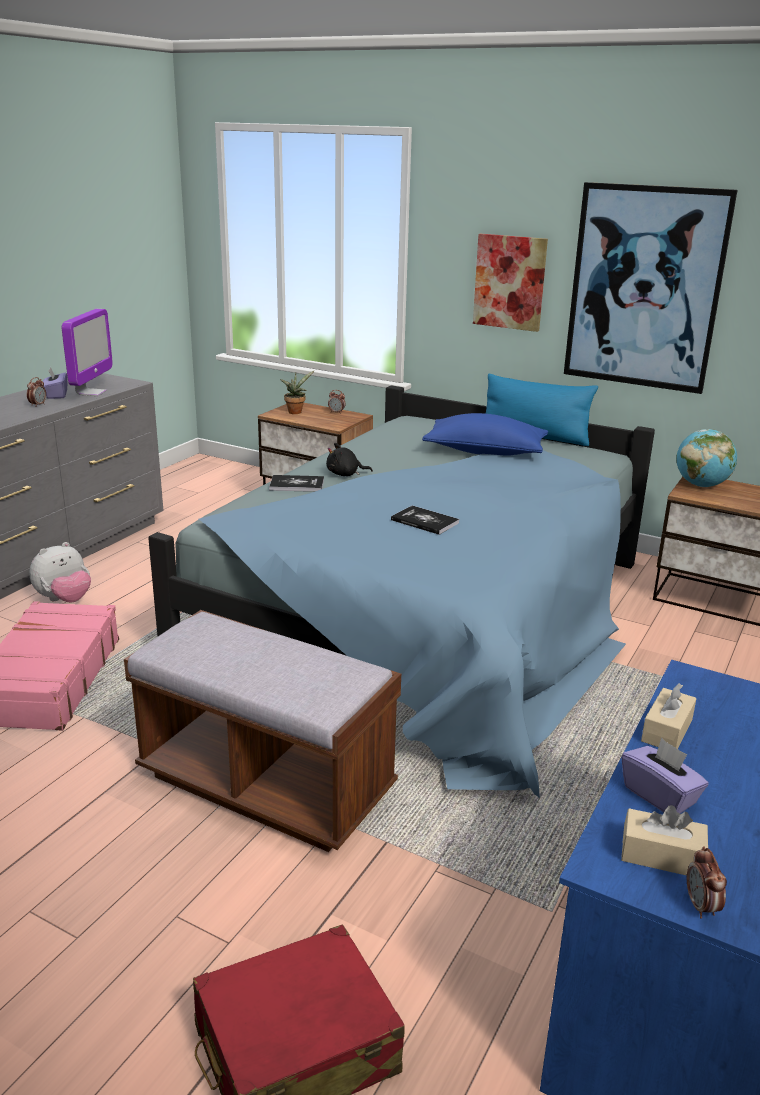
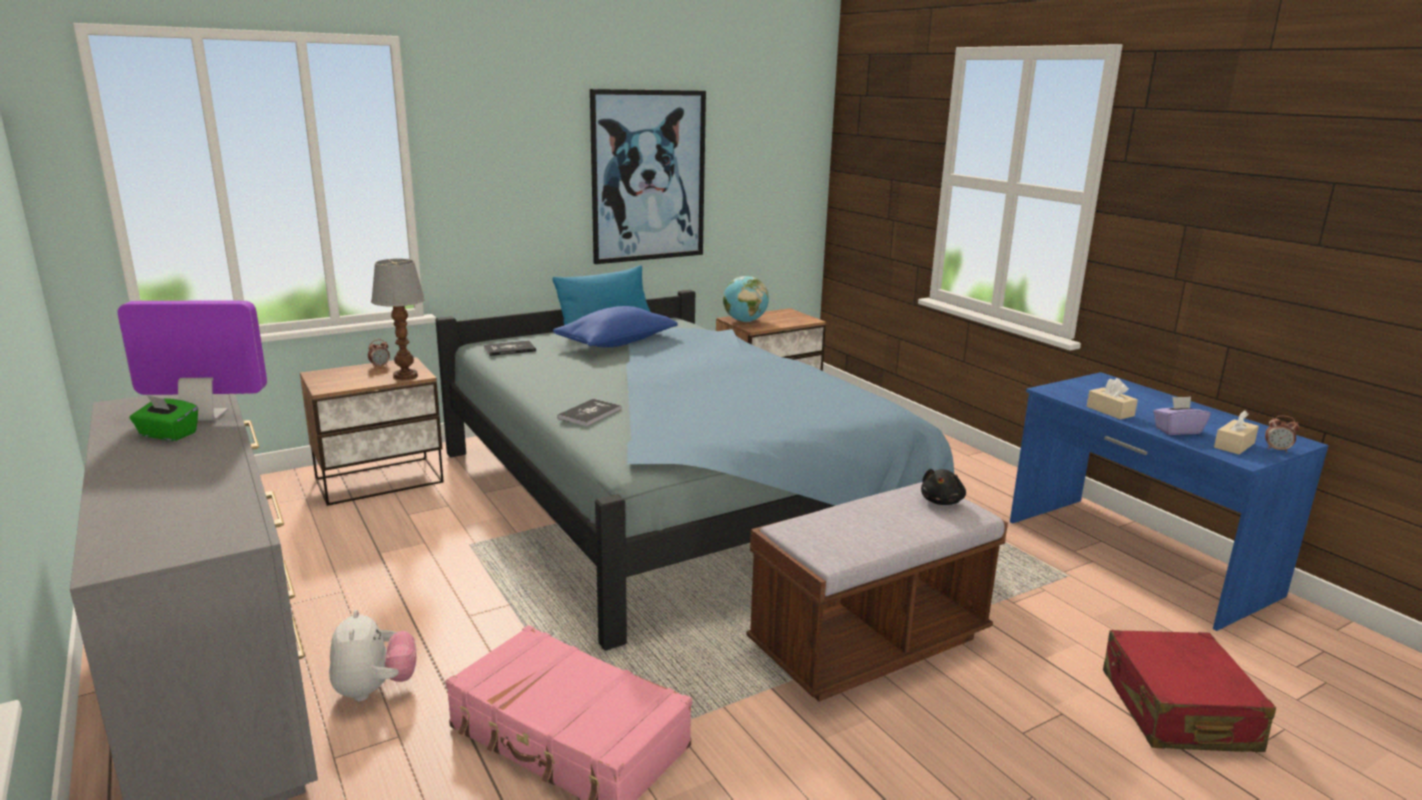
camera: 60 degrees left, 5 degrees down
alarm clock [27,377,46,407] -> none
purple tissue box [43,367,67,399] -> green tissue box [130,395,198,441]
monitor [62,309,113,396] -> monitor turned 45 degrees counterclockwise [118,301,267,421]
potted plant [280,371,314,414] -> none
black plush toy [326,443,373,476] -> black plush toy moved to [921,469,966,505]
book [391,505,459,535] -> book moved to [484,340,536,356]
picture [473,234,548,332] -> none
none -> table lamp [371,259,425,380]

